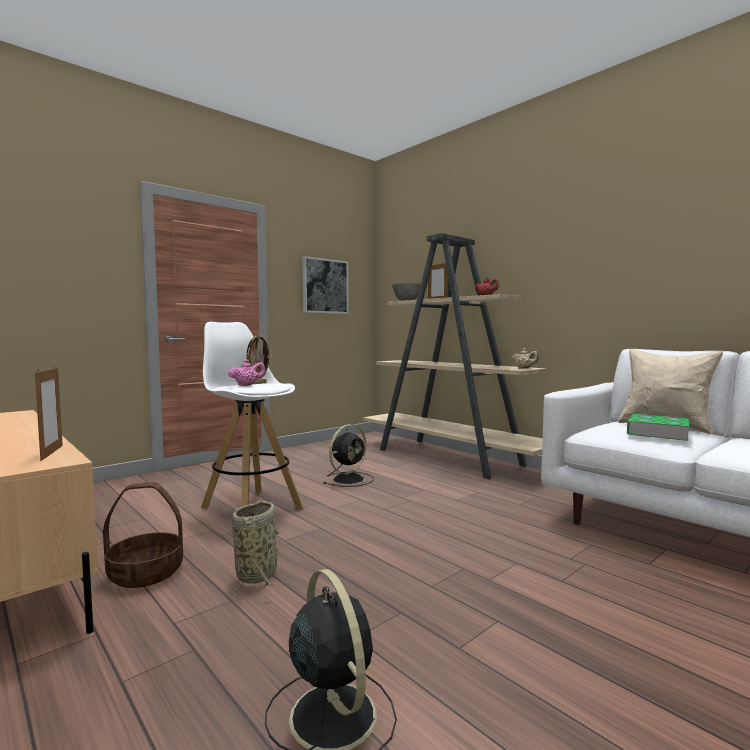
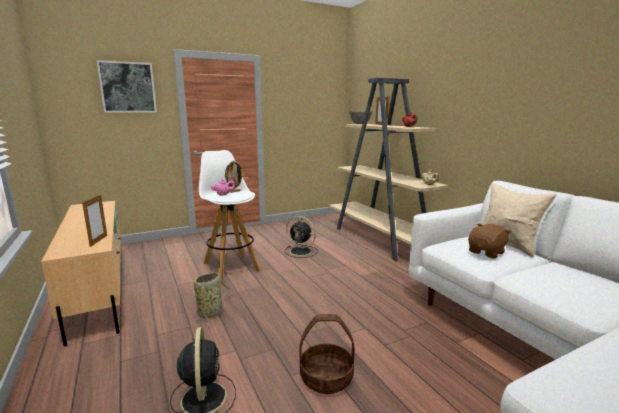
camera: 15 degrees right, 10 degrees up
basket [103,482,183,588] -> basket moved to [299,314,354,394]
picture [302,256,349,314] -> picture moved to [97,60,157,113]
black fan [323,424,374,487] -> black fan turned 60 degrees clockwise [285,216,318,258]
book [627,414,689,441] -> brown plush toy [468,224,512,259]

